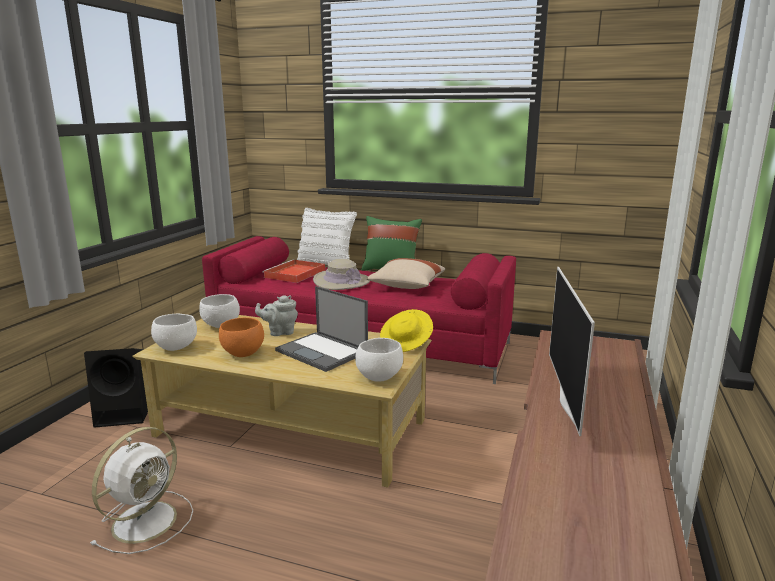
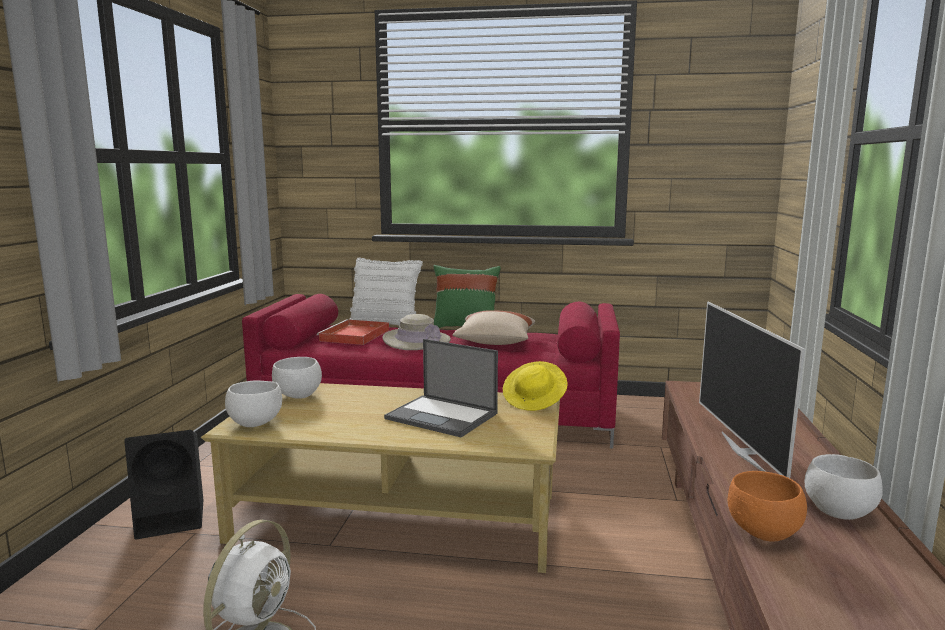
camera: 10 degrees left, 5 degrees down
orange bowl [219,317,264,357] -> orange bowl moved to [728,471,807,542]
grey teapot [255,295,298,336] -> none
white bowl [355,338,403,382] -> white bowl moved to [805,454,883,520]

